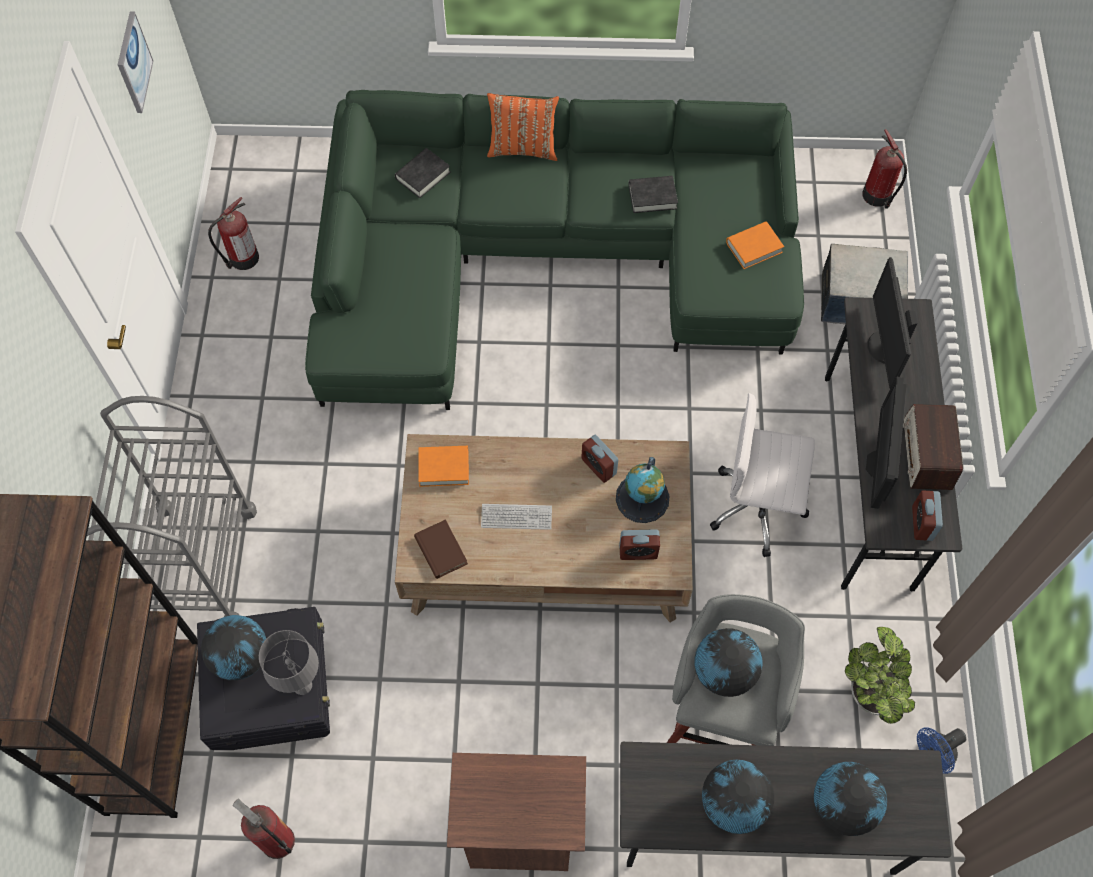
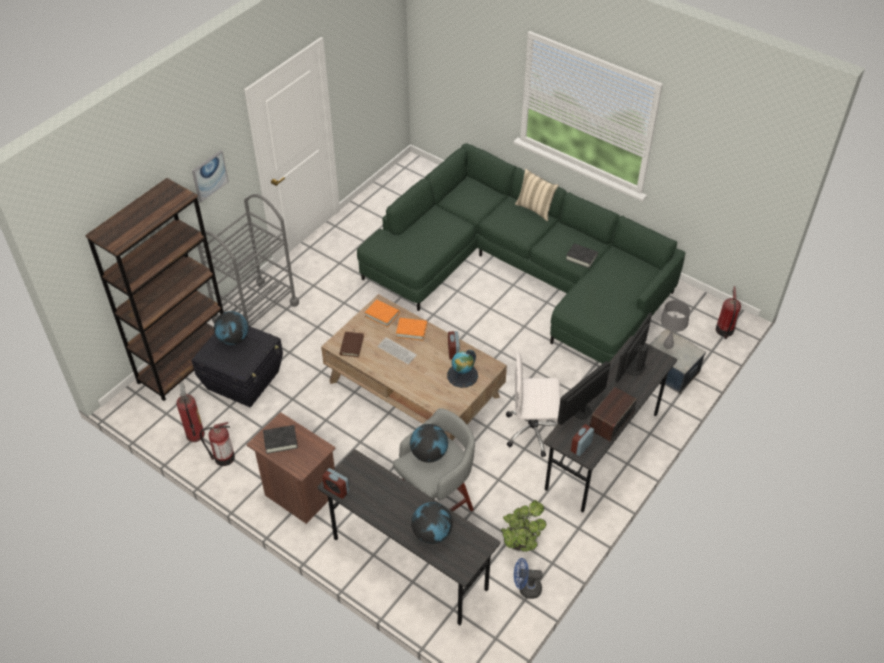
camera: 35 degrees right, 15 degrees down
picture [118,12,153,113] -> picture moved to [192,150,229,202]
fire extinguisher [208,197,259,270] -> fire extinguisher moved to [200,422,235,466]
grey table lamp [259,630,319,695] -> grey table lamp moved to [660,300,690,349]
black book [395,148,451,198] -> black book moved to [263,425,298,454]
orange pillow [487,93,559,161] -> beige pillow [515,169,559,221]
alarm clock [619,530,660,560] -> alarm clock moved to [322,468,349,499]
globe [702,760,774,834] -> none
white office chair [710,393,815,557] -> white office chair turned 45 degrees counterclockwise [506,352,560,457]
orange book [726,221,784,269] -> orange book moved to [396,318,427,341]

